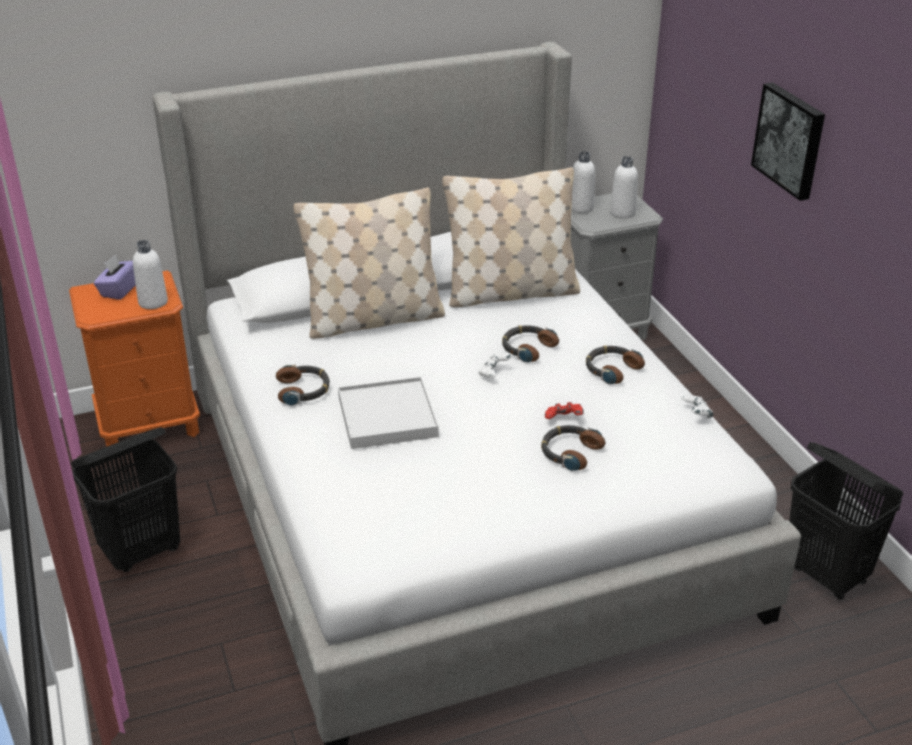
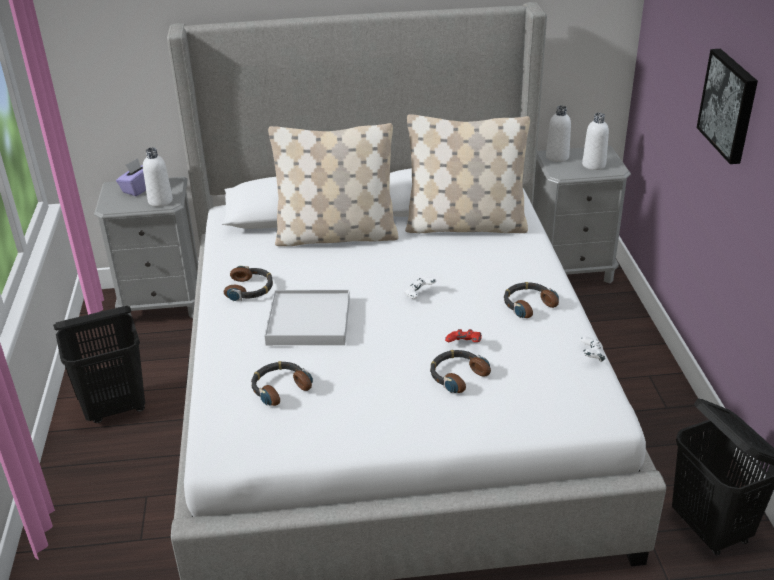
camera: 15 degrees right, 0 degrees up
orange nightstand [69,270,200,447] -> grey nightstand [94,176,198,318]
headphones [502,325,559,363] -> headphones moved to [251,361,313,406]

